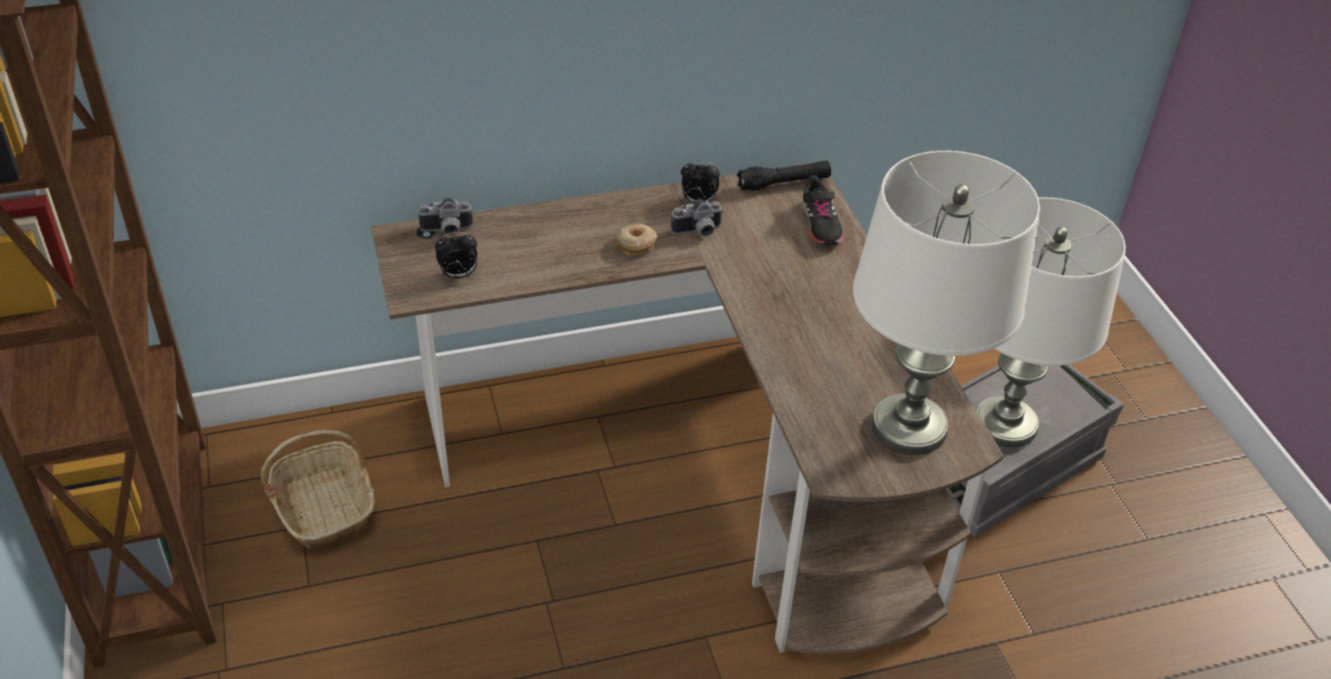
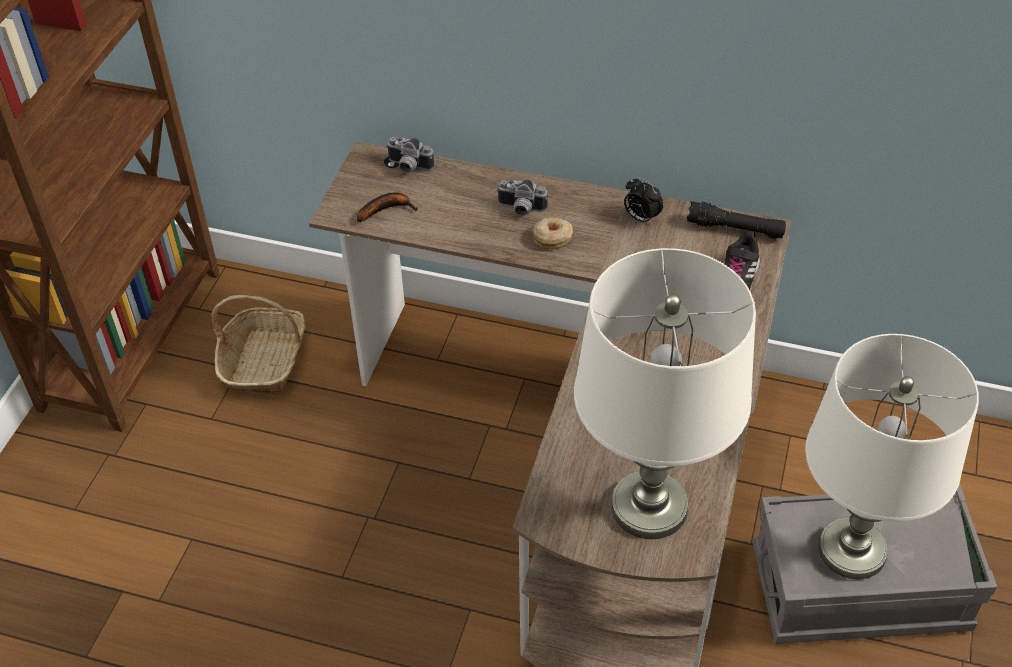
camera: 35 degrees right, 5 degrees up
alarm clock [435,232,477,279] -> banana [357,193,418,222]
camera [671,199,723,236] -> camera moved to [497,179,548,216]

